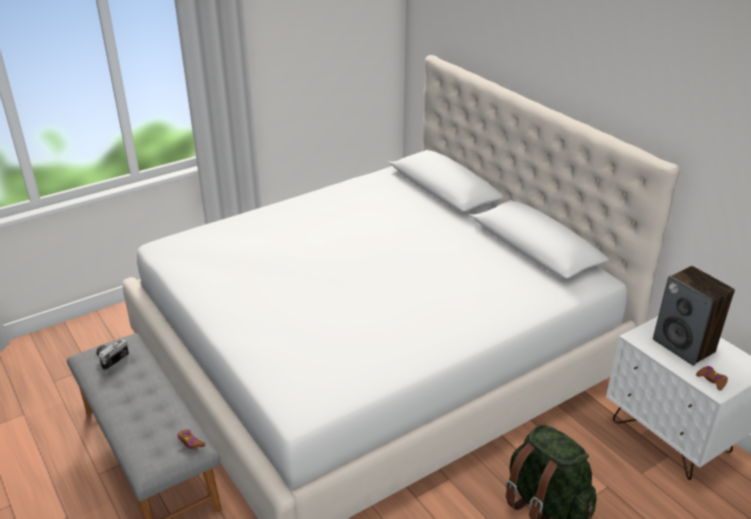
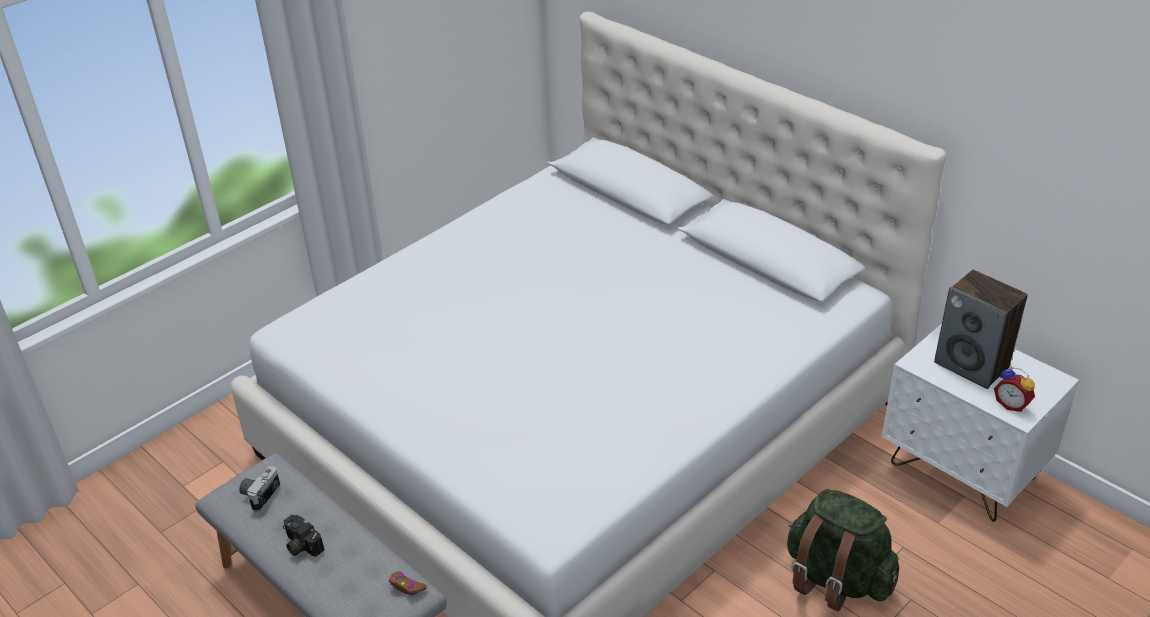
camera: 10 degrees left, 5 degrees up
brown game controller [696,366,728,391] -> alarm clock [994,367,1035,412]
none -> camera [283,515,324,557]

